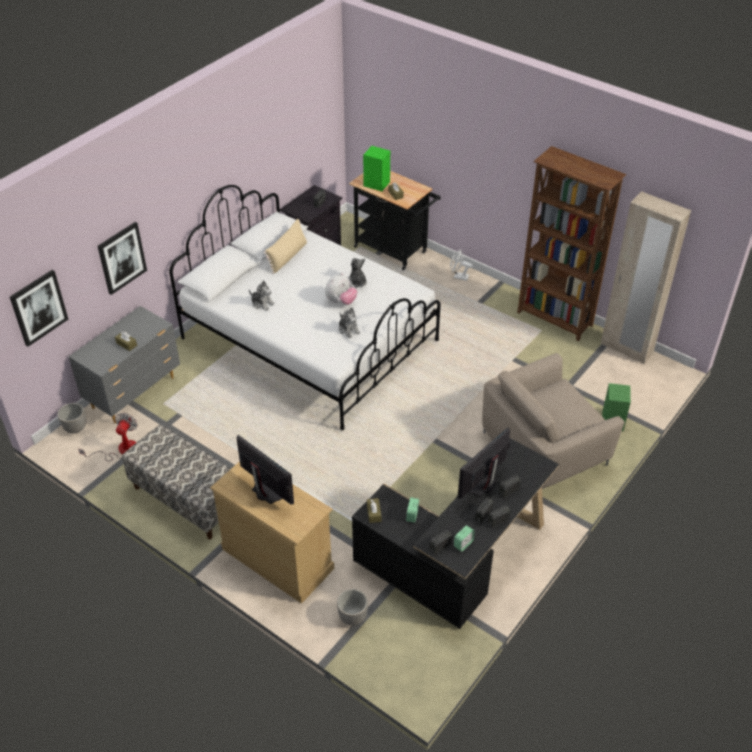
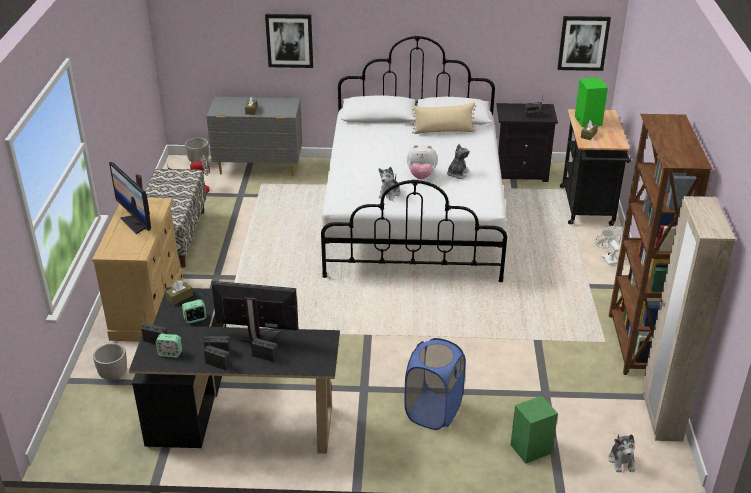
camera: 55 degrees right, 10 degrees down
picture [10,270,68,347] -> picture moved to [557,16,611,71]
monitor [236,435,294,505] -> monitor turned 135 degrees clockwise [109,162,151,234]
plush toy [249,280,275,311] -> plush toy moved to [608,434,635,472]
beige armchair [482,353,625,489] -> blue laundry basket [404,338,466,430]

